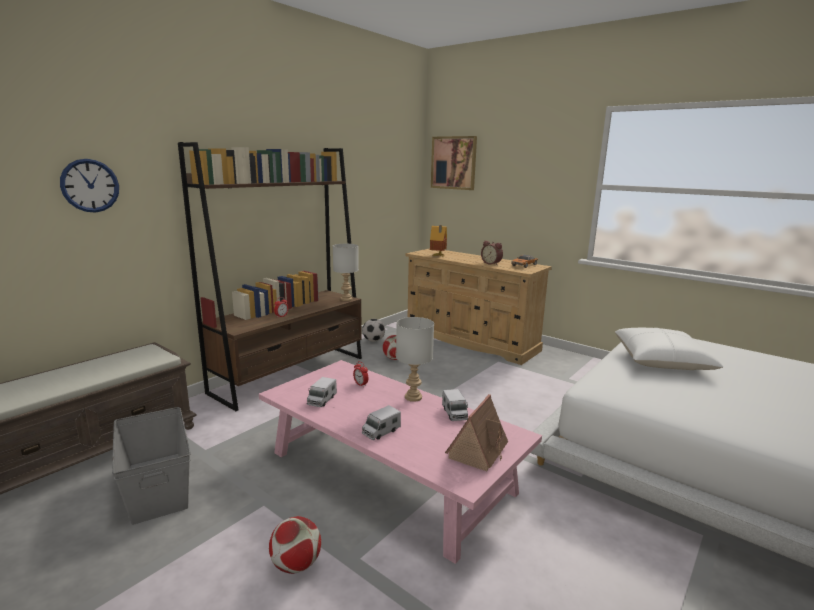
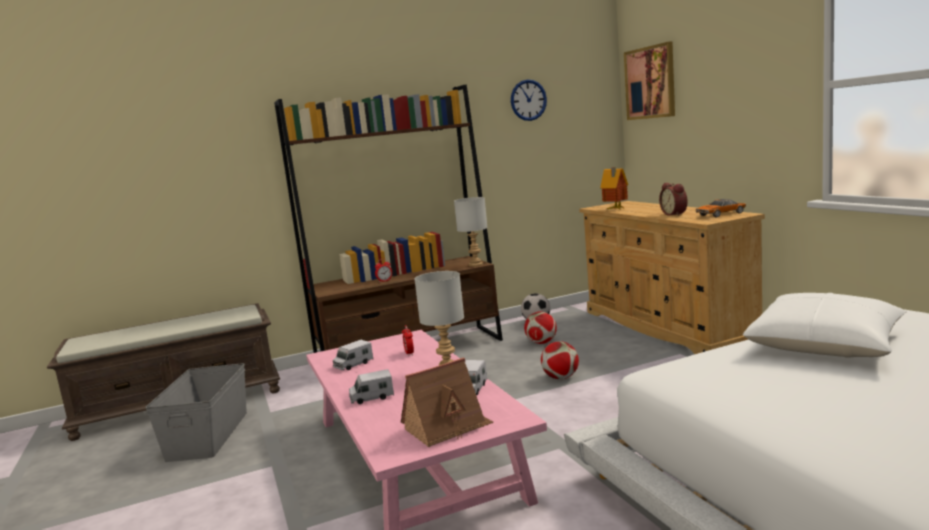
camera: 30 degrees right, 5 degrees down
wall clock [60,159,119,213] -> wall clock moved to [511,79,547,121]
football [269,516,321,574] -> football moved to [541,342,579,379]

